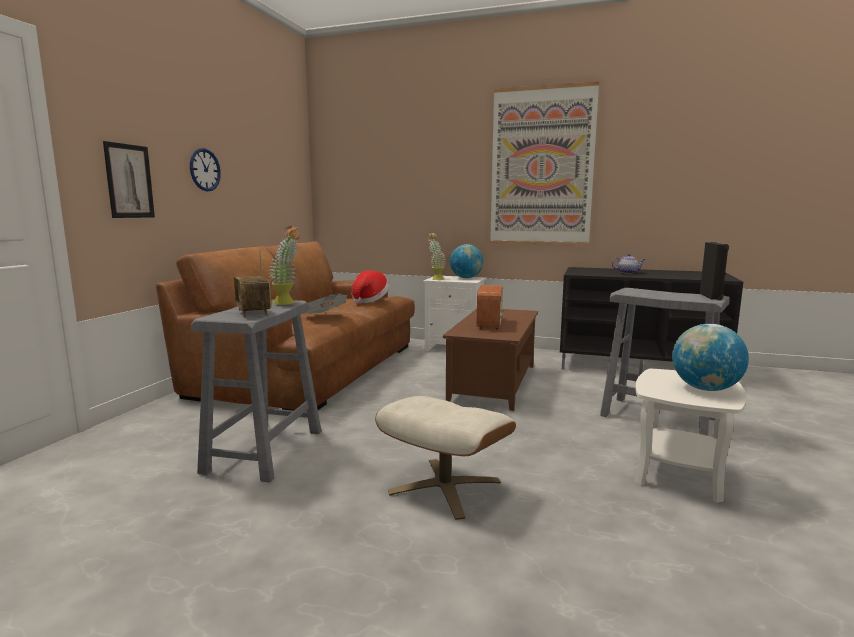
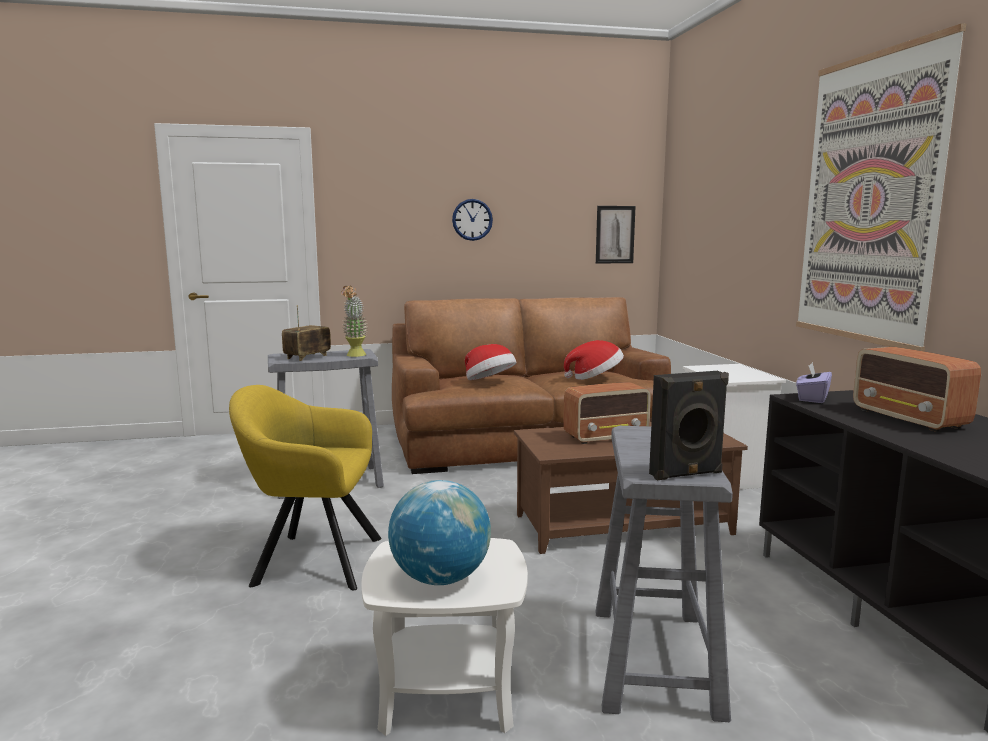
camera: 60 degrees right, 0 degrees up
picture [103,141,155,218] -> picture moved to [596,206,635,264]
newspaper [304,293,347,314] -> hat [465,344,516,380]
beige ottoman [375,396,516,520] -> yellow armchair [229,385,381,590]
potted plant [428,233,446,280] -> none
globe [450,244,484,278] -> none
teapot [612,254,645,274] -> radio [853,347,981,432]
none -> purple tissue box [796,362,832,403]

